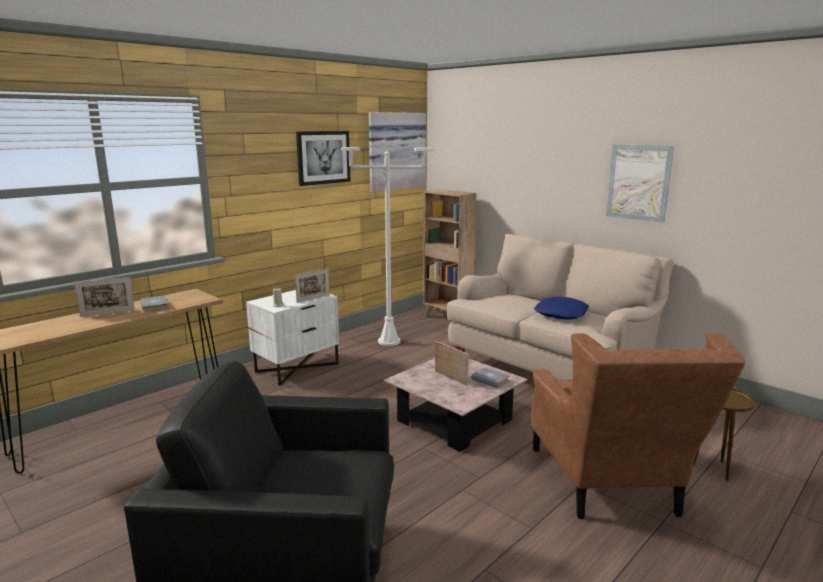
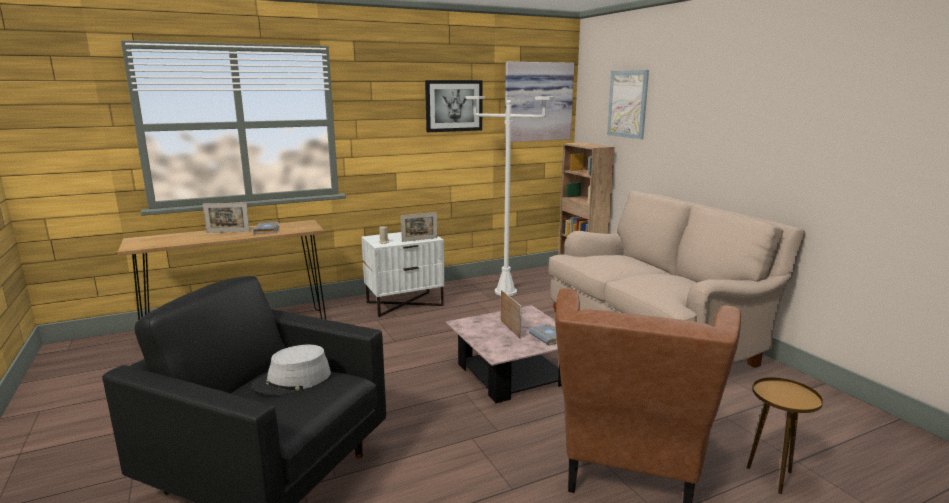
camera: 20 degrees right, 0 degrees up
blue pillow [534,296,589,319] -> none
picture [606,144,674,223] -> picture moved to [607,70,649,139]
none -> grey hat [252,345,331,396]

